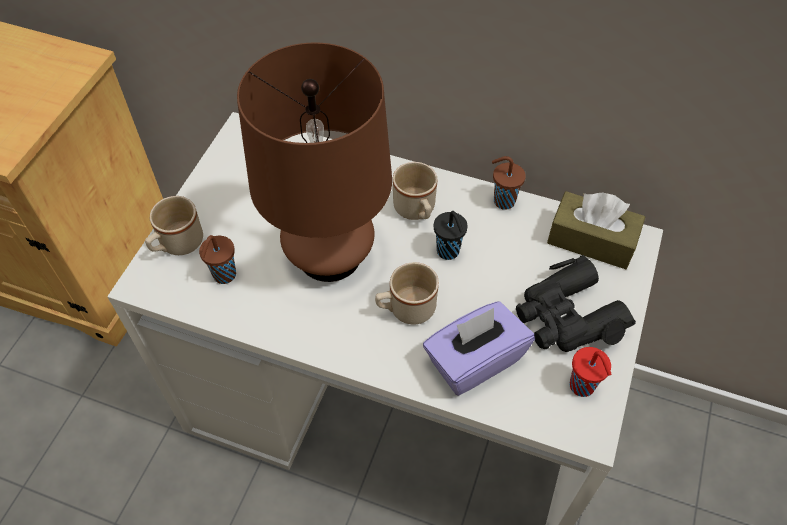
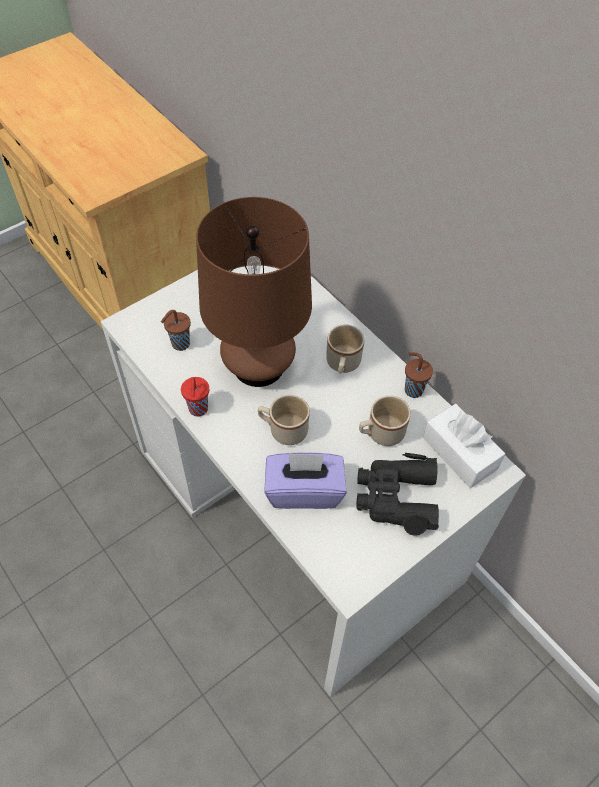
camera: 30 degrees right, 0 degrees up
beige mug [145,196,203,255] -> beige mug moved to [359,396,411,446]
black cup [434,211,468,260] -> none
brown tissue box [547,191,645,269] -> white tissue box [423,404,505,488]
red cup [569,347,611,397] -> red cup moved to [181,377,209,417]

